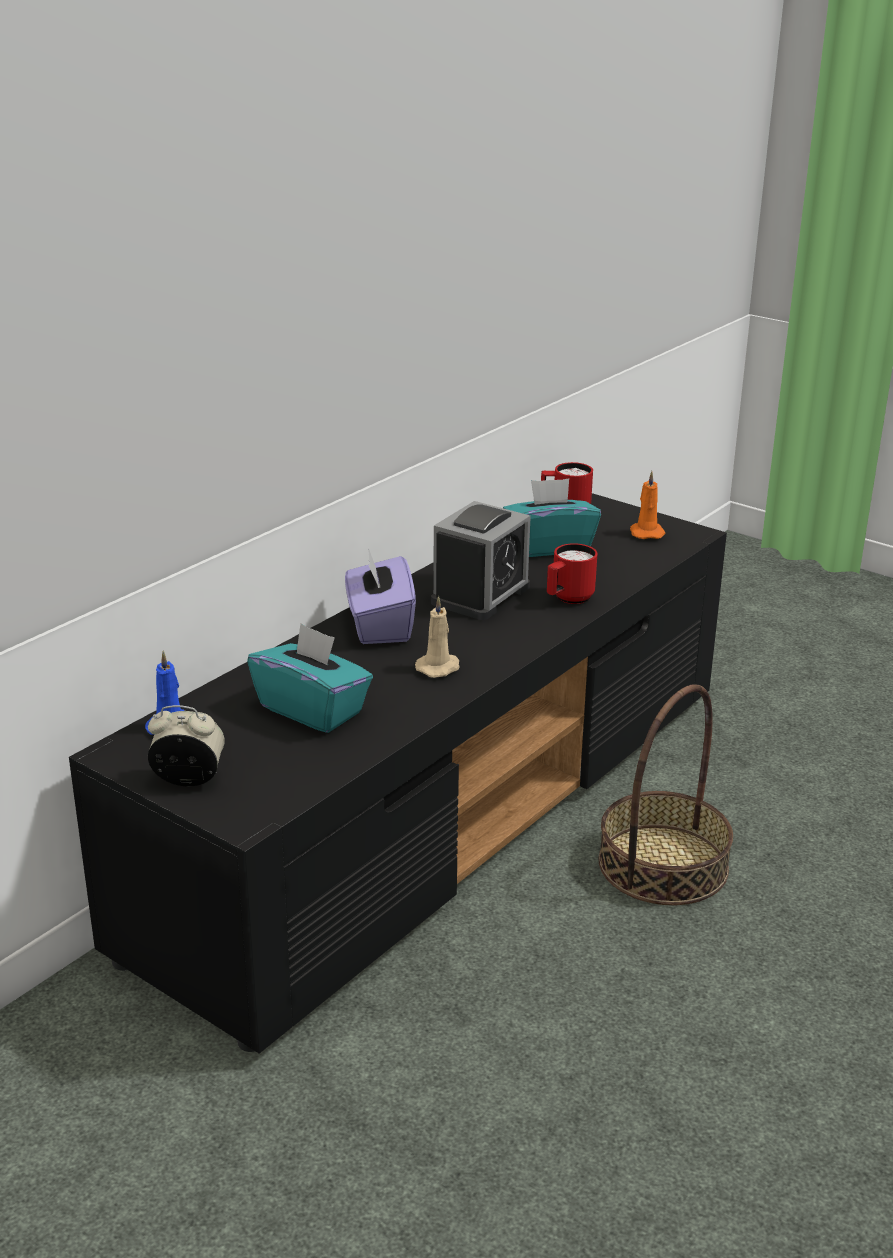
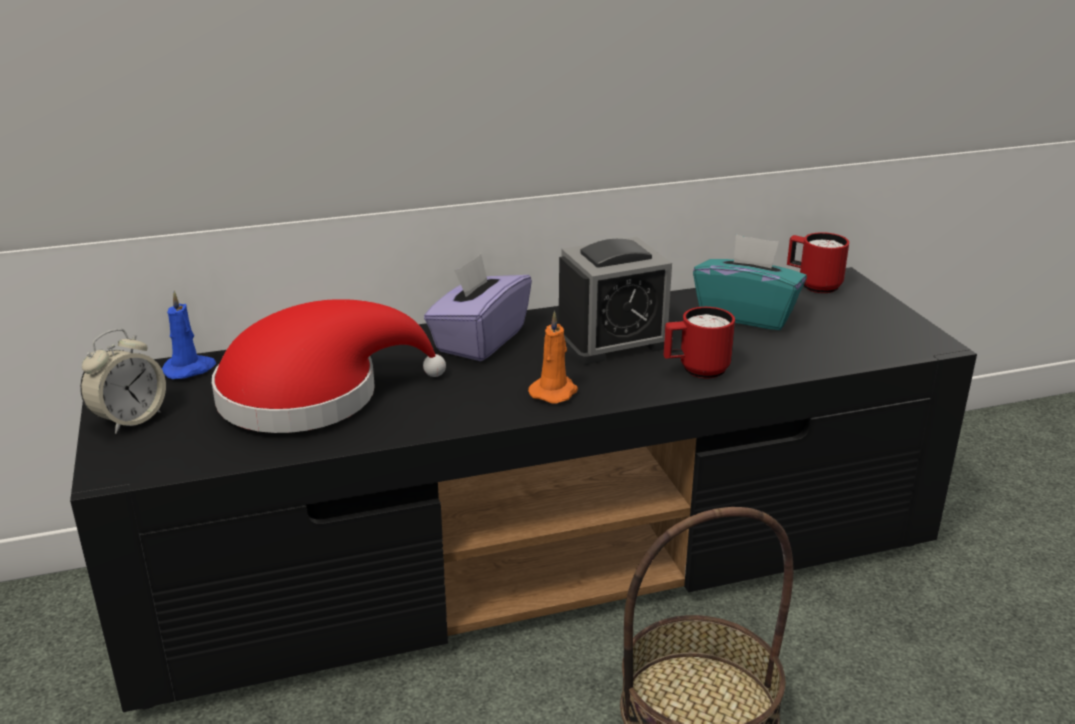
camera: 35 degrees right, 0 degrees up
alarm clock [148,705,224,786] -> alarm clock turned 90 degrees clockwise [80,329,166,434]
turquoise tissue box [247,623,373,733] -> red hat [212,299,446,433]
beige candle [415,596,460,678] -> none
orange candle [630,471,666,539] -> orange candle moved to [528,311,578,404]

